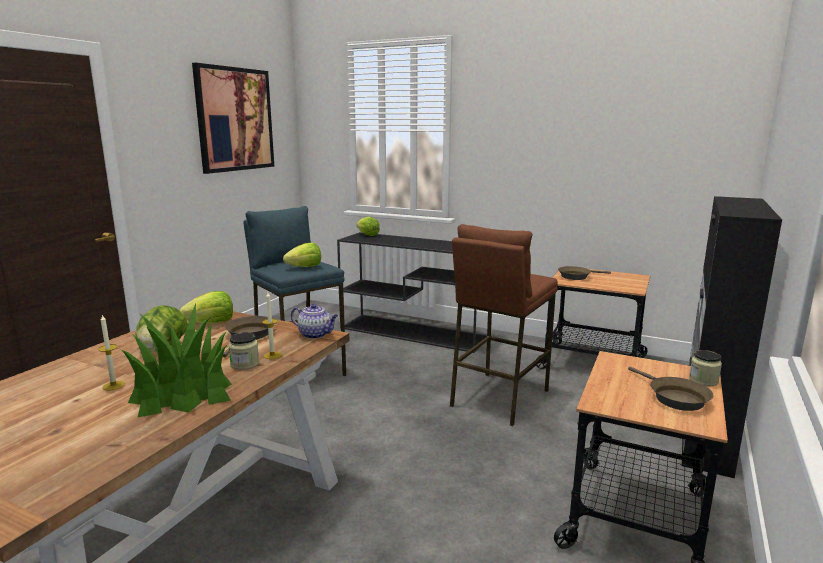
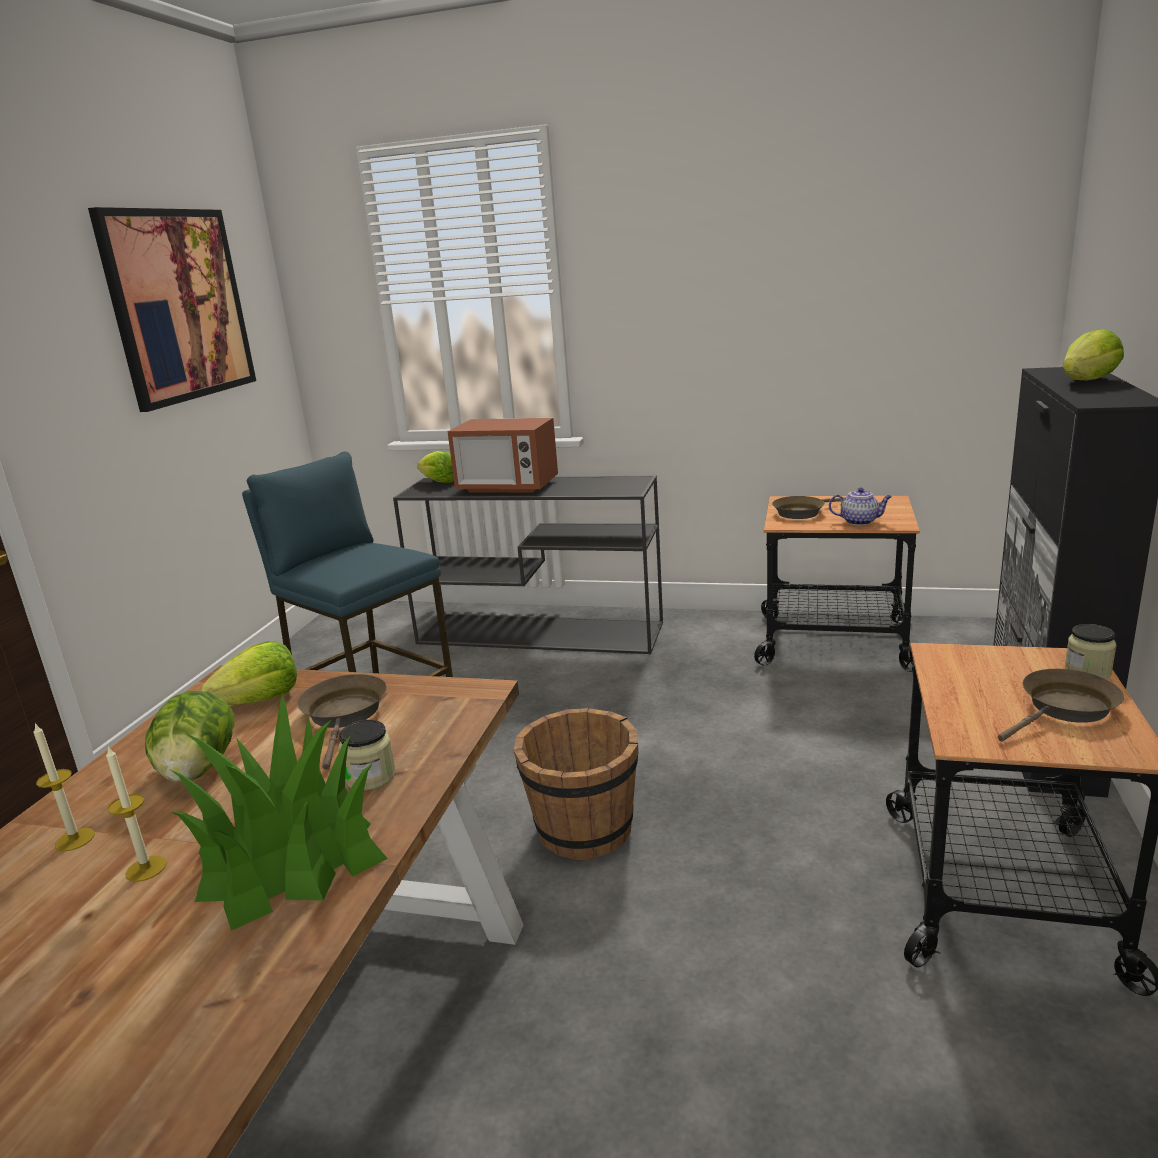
camera: 10 degrees left, 5 degrees up
candle [262,292,282,359] -> candle moved to [33,723,95,852]
lettuce [283,243,321,267] -> lettuce moved to [1063,329,1124,380]
teapot [291,304,338,339] -> teapot moved to [829,487,892,525]
brown stool [450,224,558,426] -> none
brown frying pan [628,366,713,411] -> brown frying pan turned 90 degrees counterclockwise [998,669,1124,741]
none -> microwave [448,418,558,493]
none -> brown bucket [513,708,639,860]

